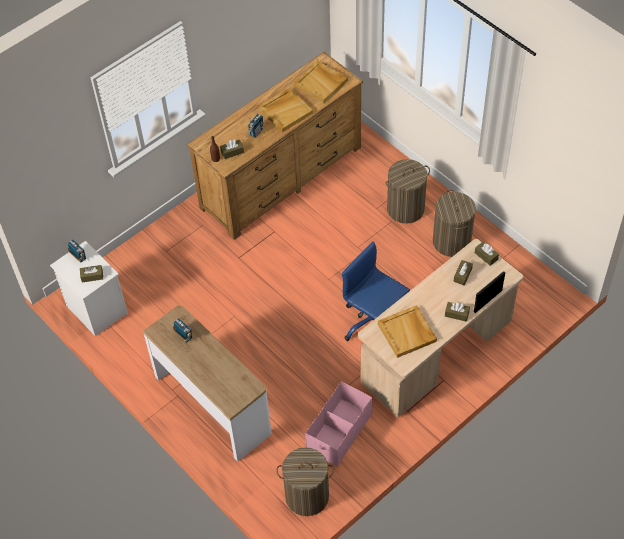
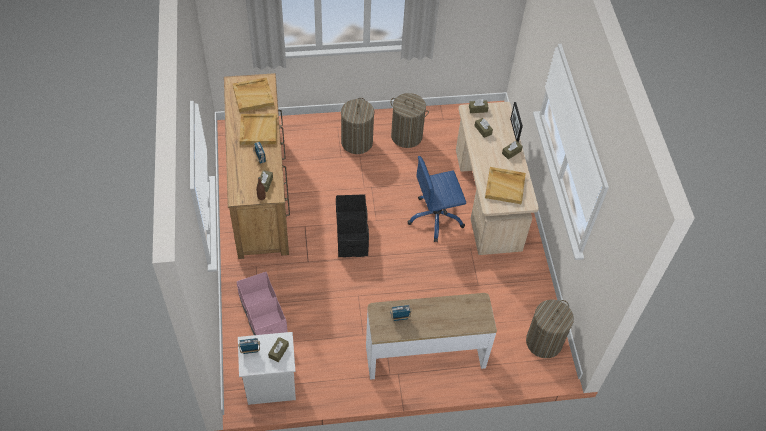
camera: 60 degrees left, 0 degrees up
pink storage box [305,381,373,467] -> pink storage box moved to [237,272,287,335]
none -> black storage box [336,194,369,257]

